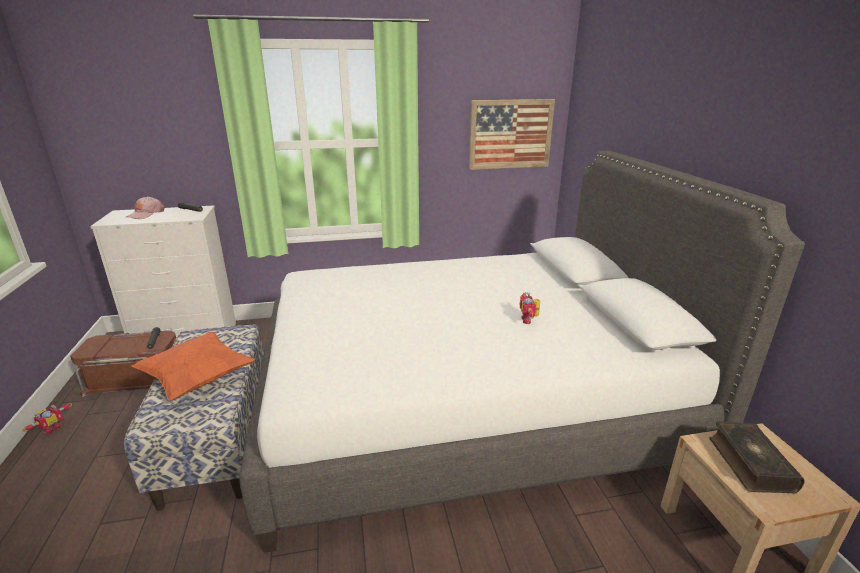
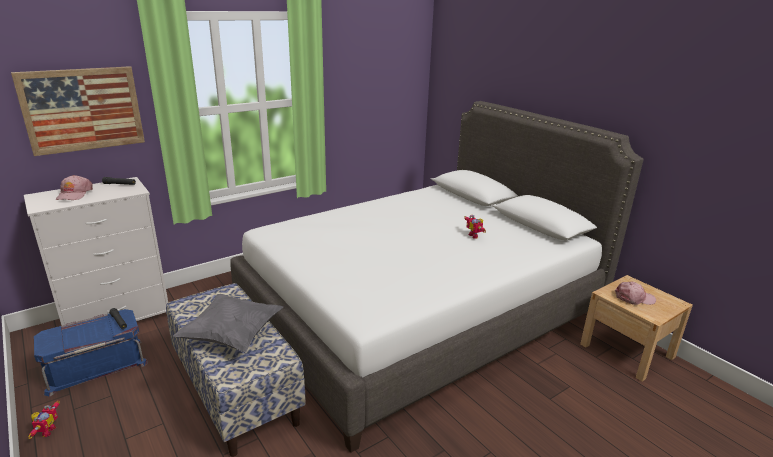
camera: 25 degrees left, 0 degrees up
brown storage box [70,330,176,397] -> blue storage box [34,309,148,396]
orange pillow [132,332,255,401] -> grey pillow [173,294,283,352]
picture [469,99,555,170] -> picture moved to [11,66,145,156]
book [709,421,805,494] -> pink cap [615,282,656,305]

